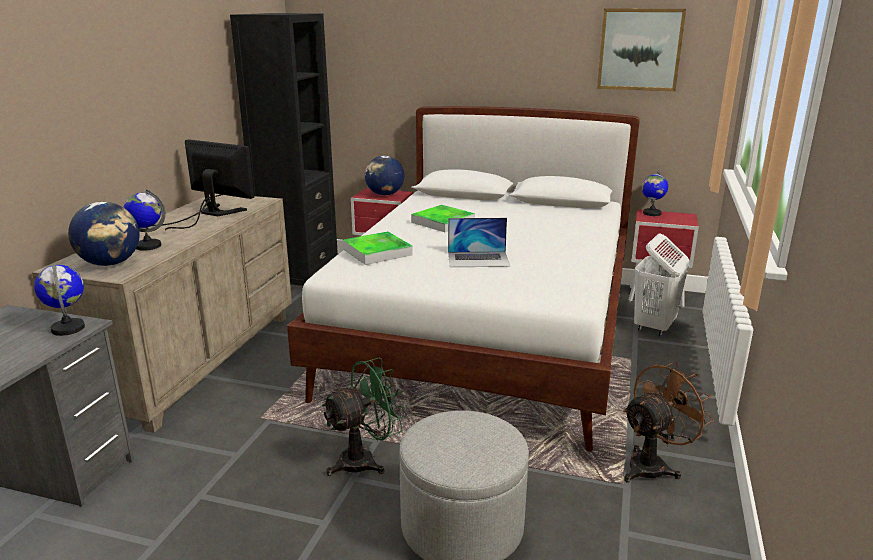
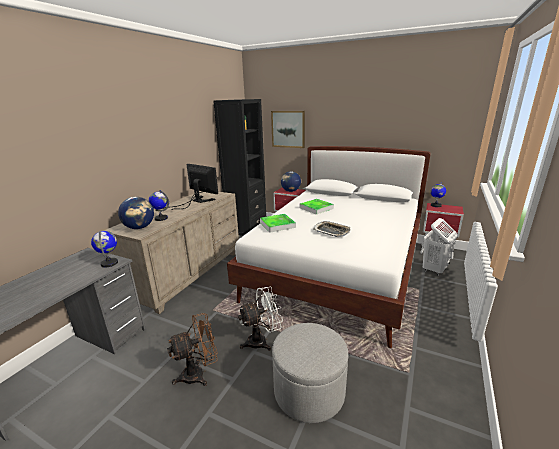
camera: 10 degrees right, 0 degrees up
green fan [322,357,407,476] -> white fan [238,287,283,351]
laptop [448,218,510,267] -> tray [313,221,351,237]
picture [597,8,686,91] -> picture moved to [271,111,305,148]
brown fan [623,361,714,482] -> brown fan moved to [167,313,218,386]

